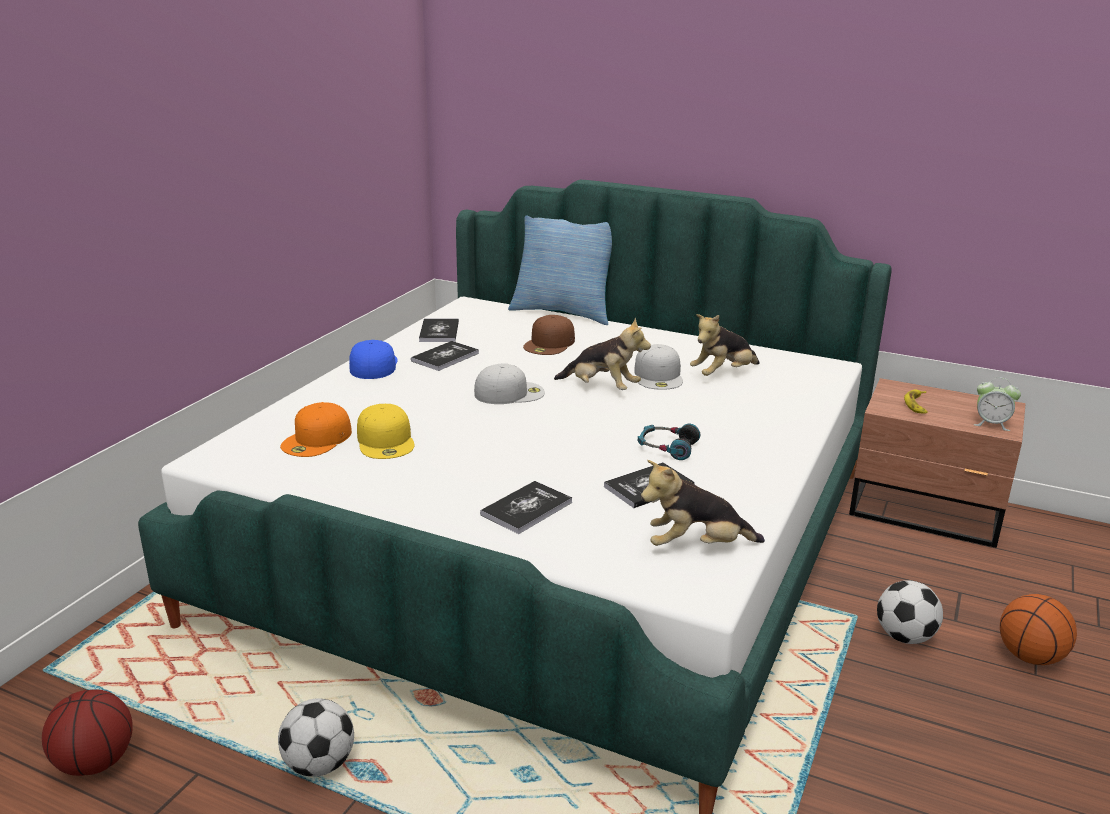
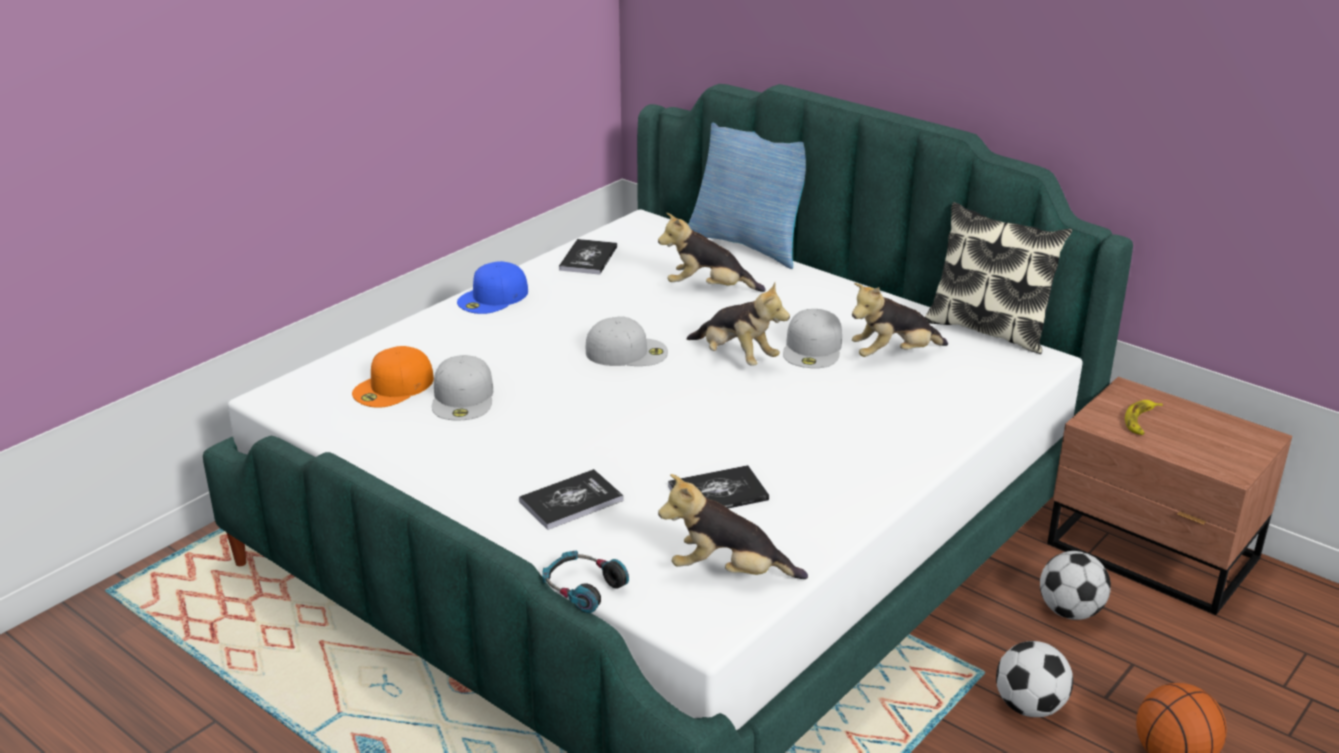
camera: 15 degrees right, 5 degrees up
basketball [42,689,133,776] -> none
football [278,698,354,777] -> football moved to [1040,551,1111,620]
blue cap [349,340,398,379] -> blue cap turned 150 degrees counterclockwise [457,261,528,314]
yellow cap [357,404,414,459] -> white cap [432,355,493,421]
book [411,341,479,371] -> none
brown cap [523,315,575,355] -> plush toy [658,212,766,292]
headphones [638,424,700,460] -> headphones moved to [542,550,629,613]
alarm clock [974,377,1021,431] -> none
none -> pillow [925,202,1072,354]

